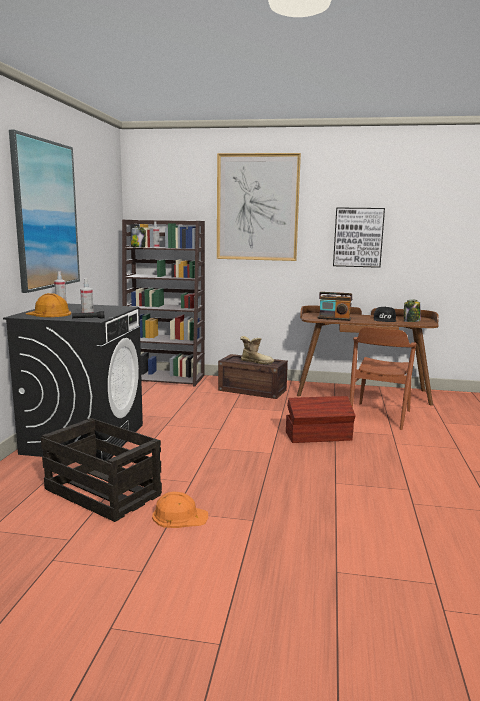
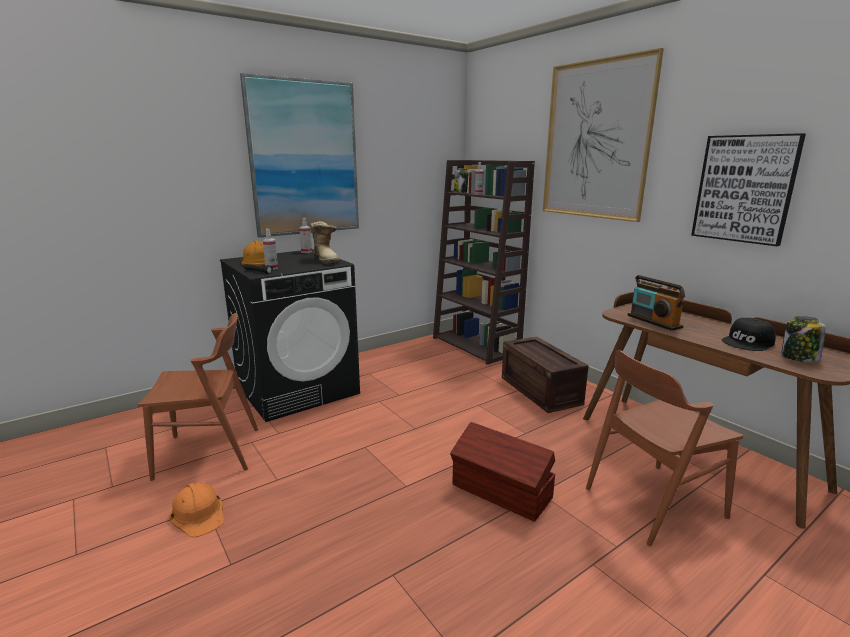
camera: 45 degrees right, 5 degrees up
crate [41,418,162,522] -> brown chair [137,313,258,481]
boot [240,336,274,365] -> boot moved to [310,221,340,264]

